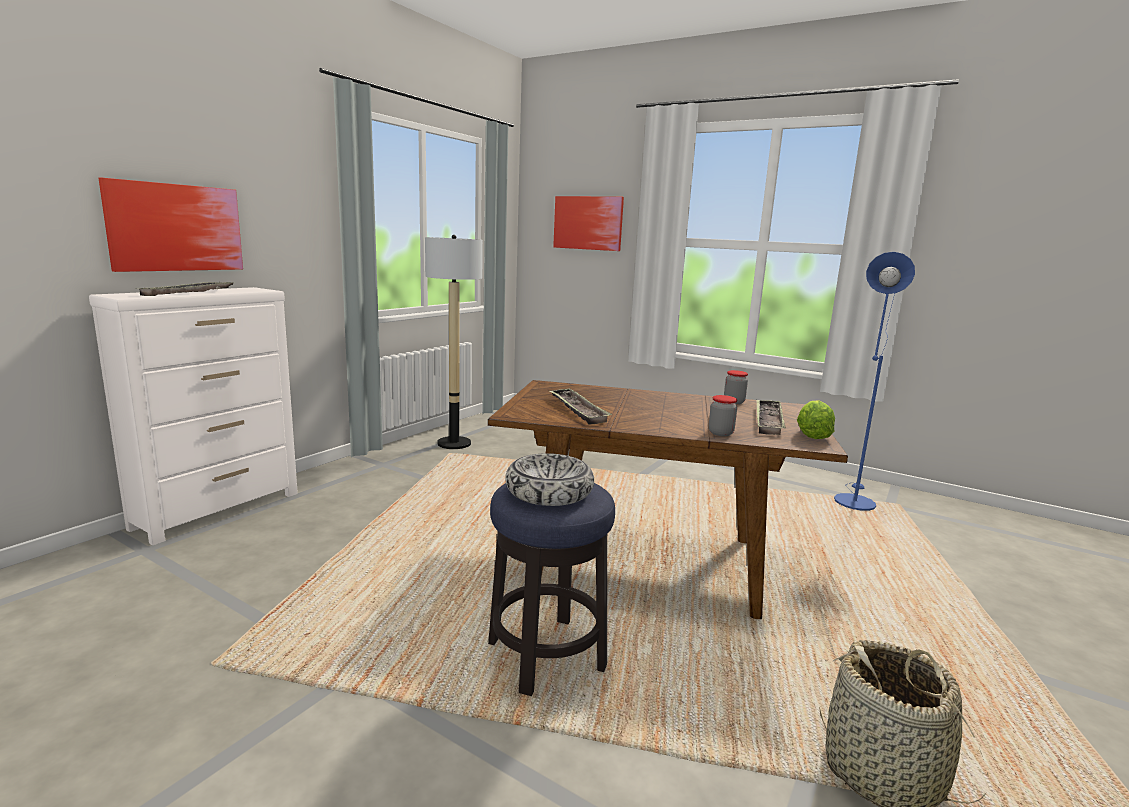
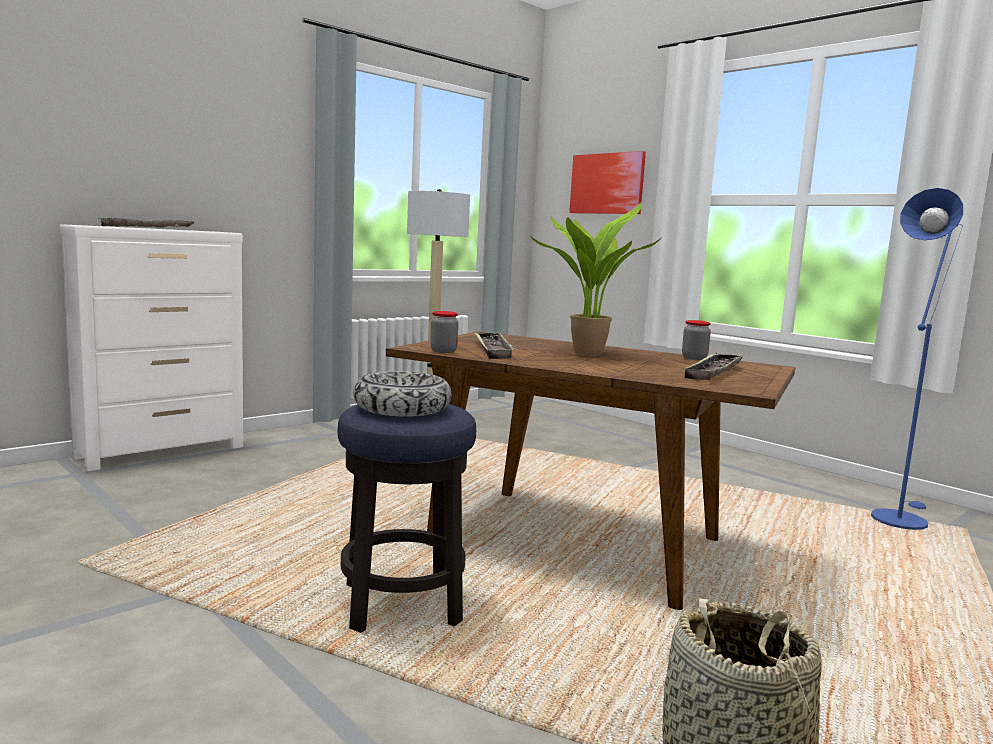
camera: 15 degrees right, 5 degrees down
picture [99,178,243,272] -> none
jar [709,395,737,436] -> jar moved to [430,311,459,353]
lettuce [797,400,835,439] -> none
none -> potted plant [530,203,662,357]

